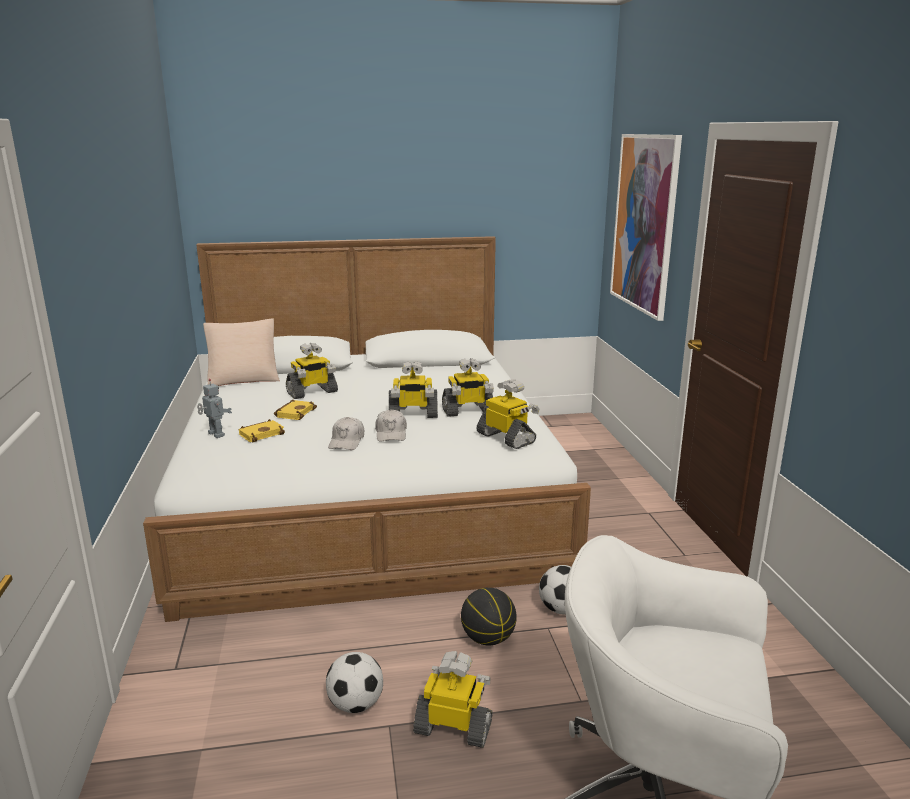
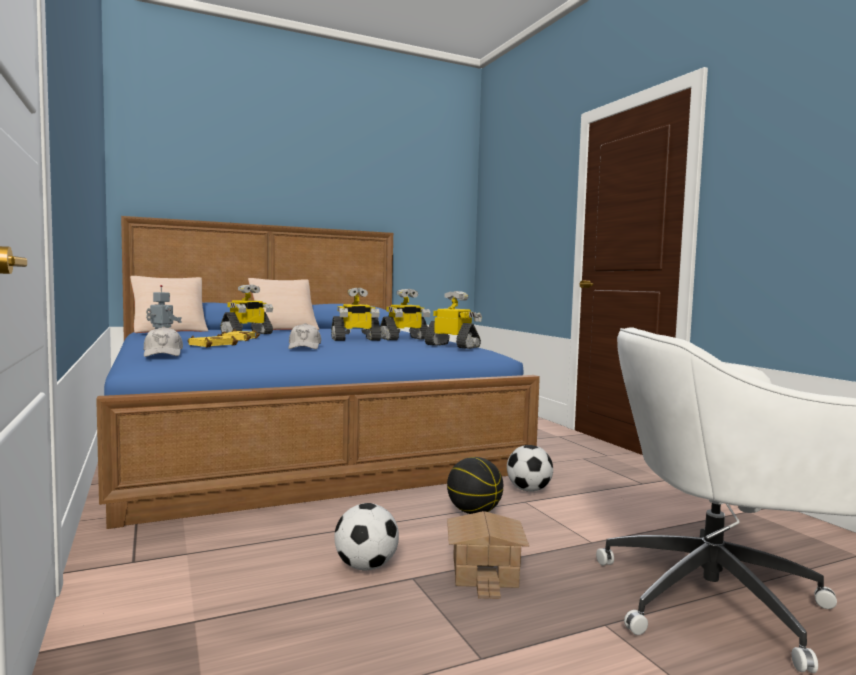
camera: 15 degrees left, 15 degrees down
white bed [143,236,591,622] -> blue bed [96,216,540,529]
white cap [375,409,407,442] -> white cap moved to [144,326,183,357]
toy robot [413,651,493,748] -> toy house [447,511,529,599]
picture [610,134,682,321] -> none
none -> beige pillow [248,278,319,330]

